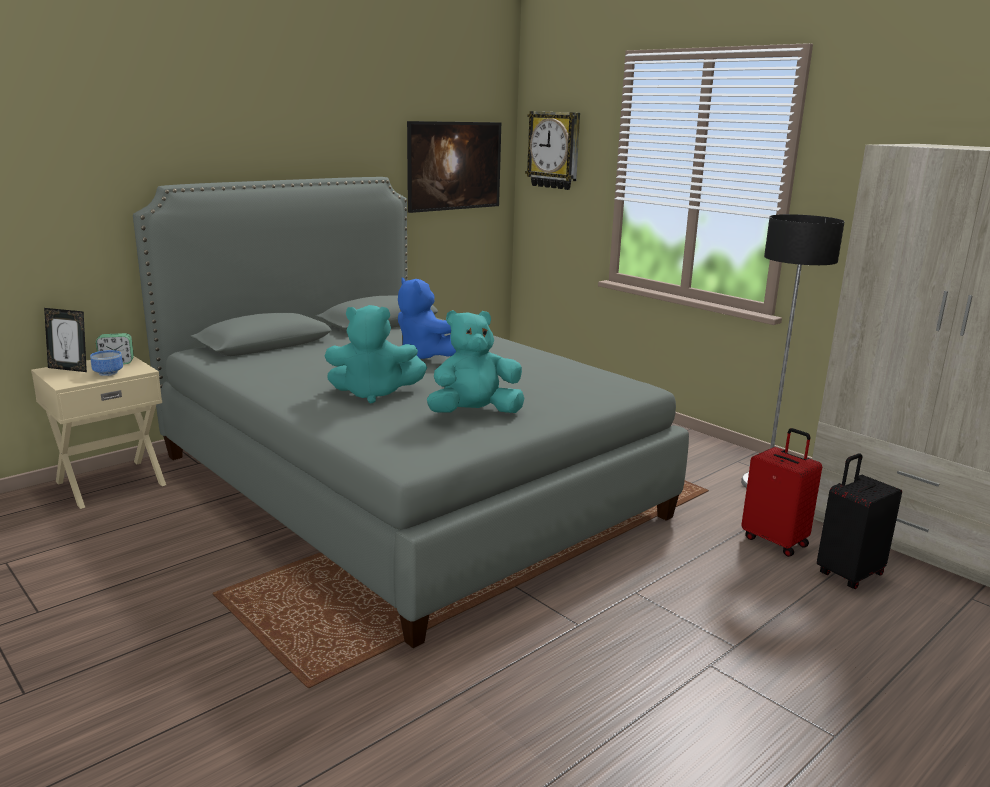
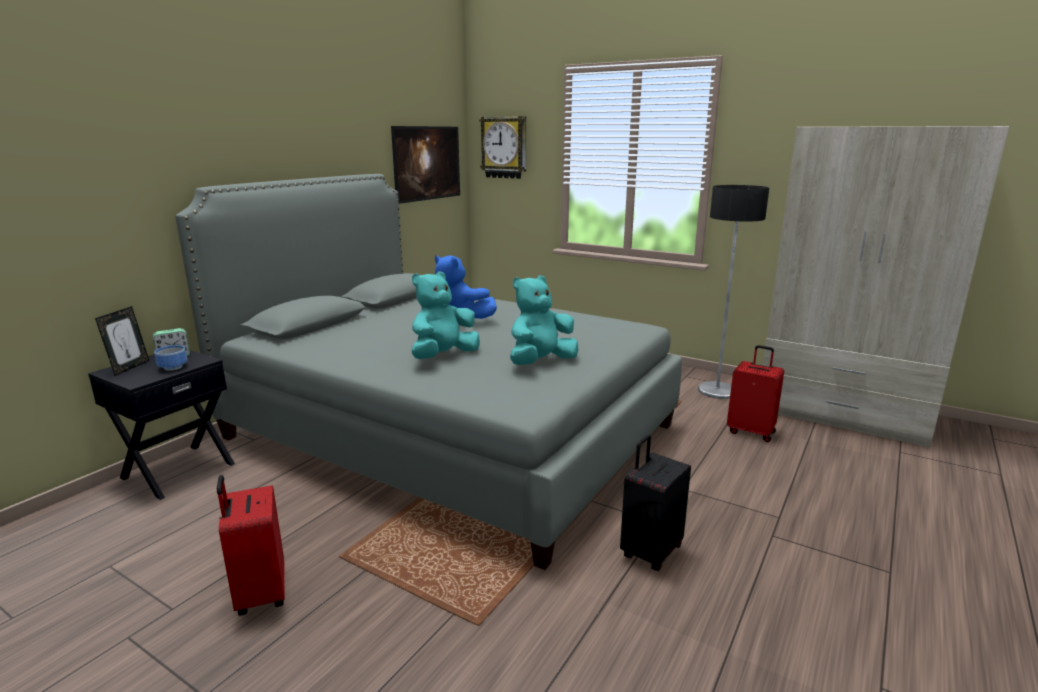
camera: 15 degrees left, 0 degrees up
beige nightstand [31,356,166,509] -> black nightstand [88,350,235,500]
picture frame [44,308,87,372] -> picture frame turned 75 degrees counterclockwise [95,306,149,376]
turquoise plush toy [325,305,427,403] -> turquoise plush toy turned 150 degrees clockwise [412,271,480,359]
black suitcase [817,453,902,589] -> black suitcase moved to [620,435,691,571]
none -> red suitcase [217,475,285,616]

